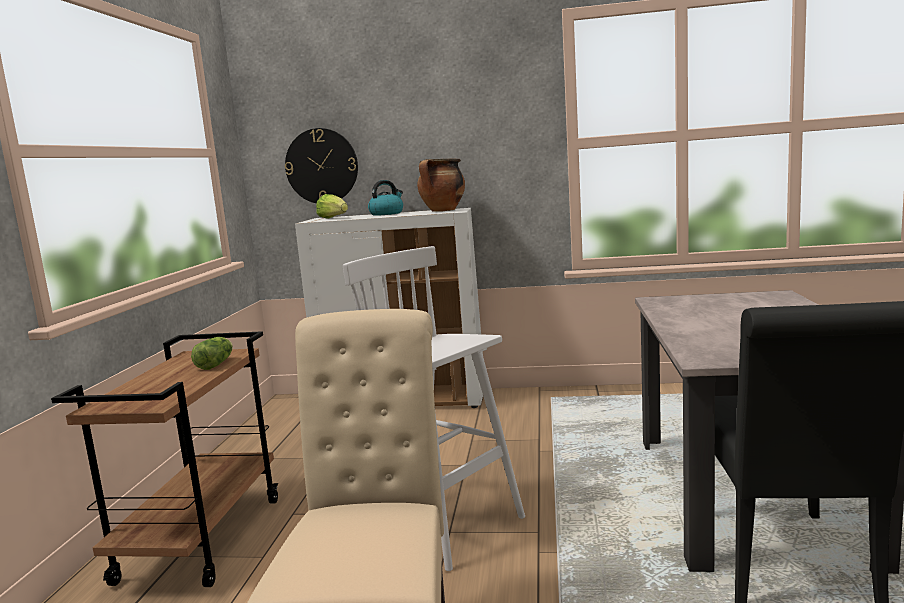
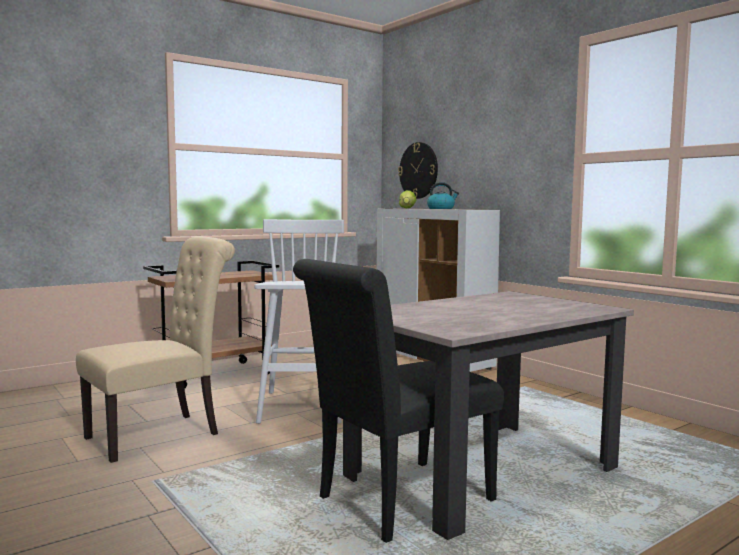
camera: 45 degrees right, 5 degrees down
lettuce [191,337,233,370] -> none
cooking pot [417,159,465,212] -> none

